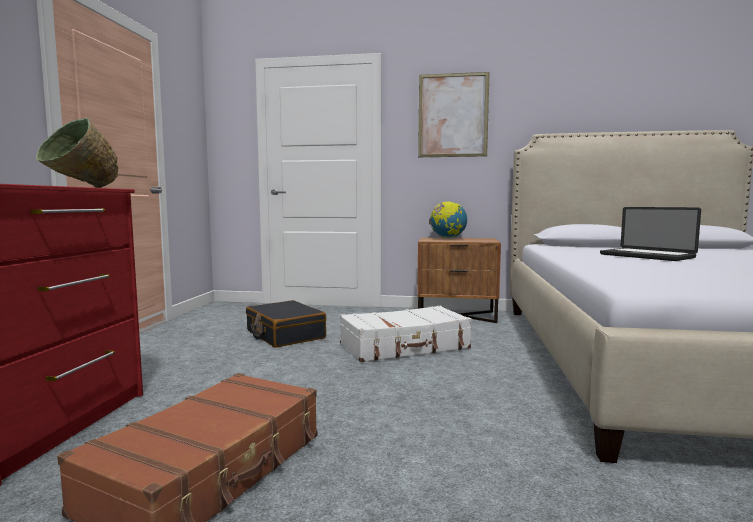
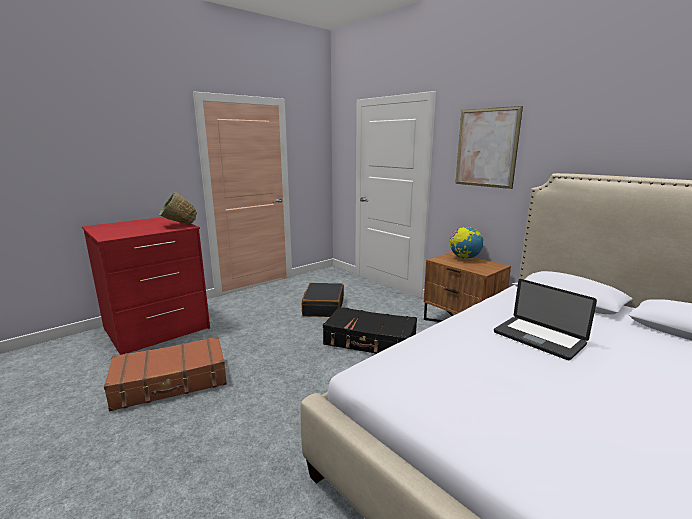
camera: 40 degrees right, 10 degrees up
white suitcase [340,306,472,362] -> black suitcase [323,306,417,354]
laptop [600,207,701,261] -> laptop turned 45 degrees counterclockwise [494,279,597,360]

